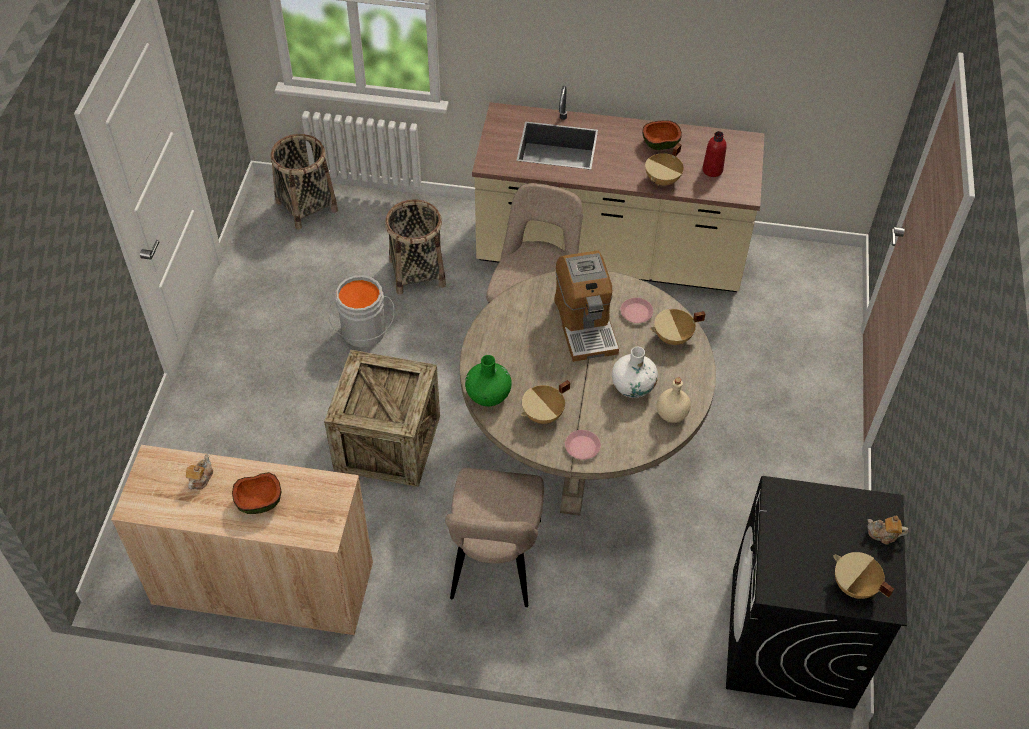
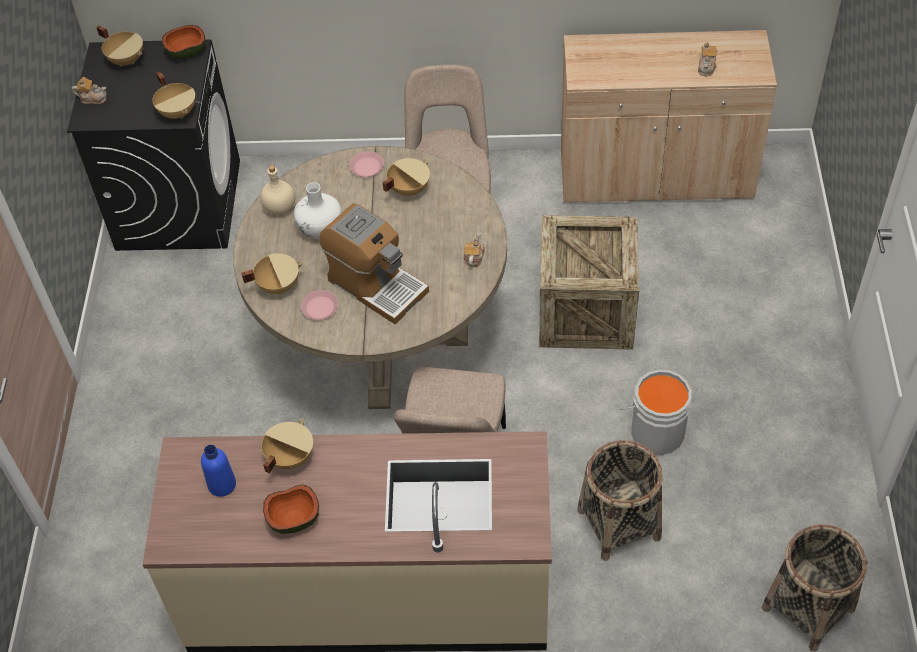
camera: 175 degrees right, 0 degrees up
bowl [232,472,281,514] -> bowl moved to [162,25,205,59]
green vase [465,355,512,406] -> none
coffee machine [554,250,619,362] -> coffee machine turned 150 degrees clockwise [319,203,429,324]
red bottle [702,131,727,177] -> blue bottle [201,445,236,497]
none -> beige cooking pot [153,72,195,119]
none -> teapot [463,232,485,267]

